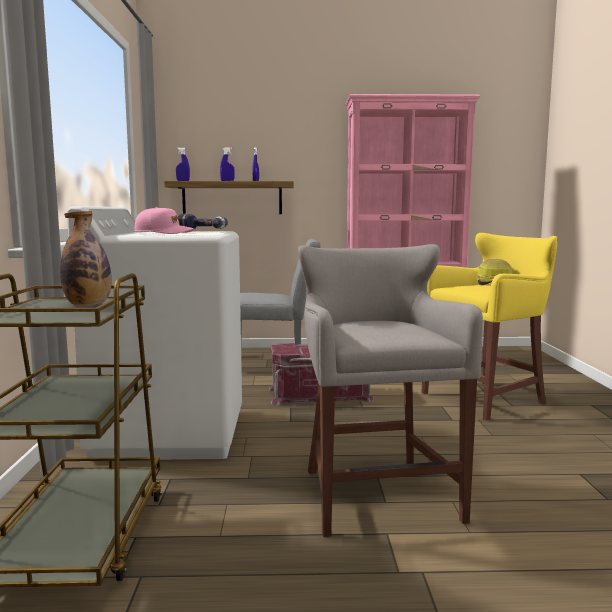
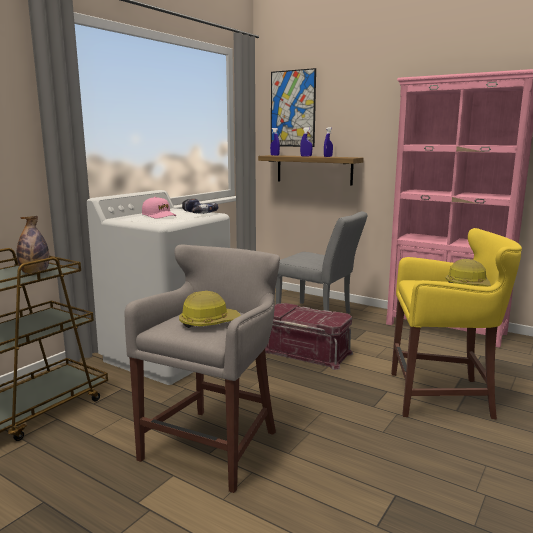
camera: 35 degrees right, 5 degrees up
none -> hard hat [179,291,241,328]
none -> picture [271,68,316,147]

